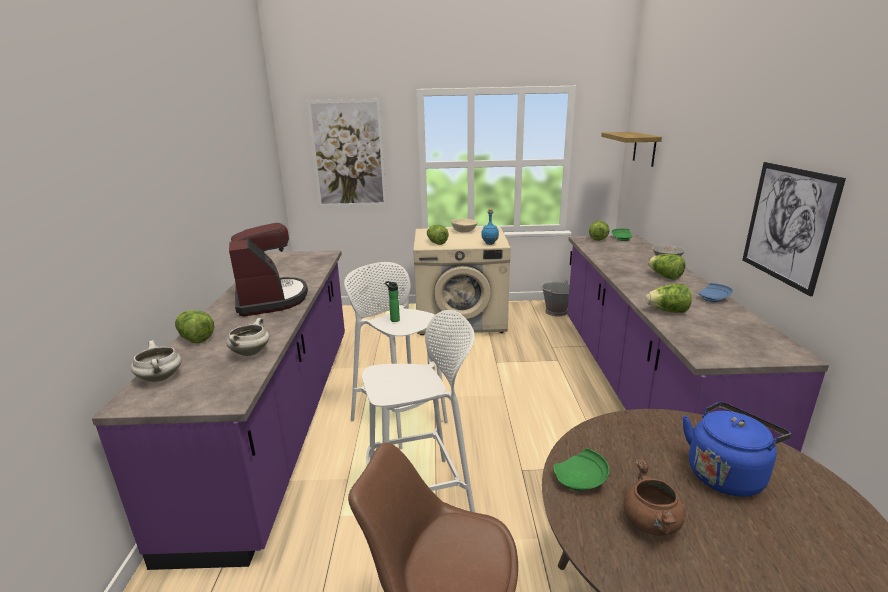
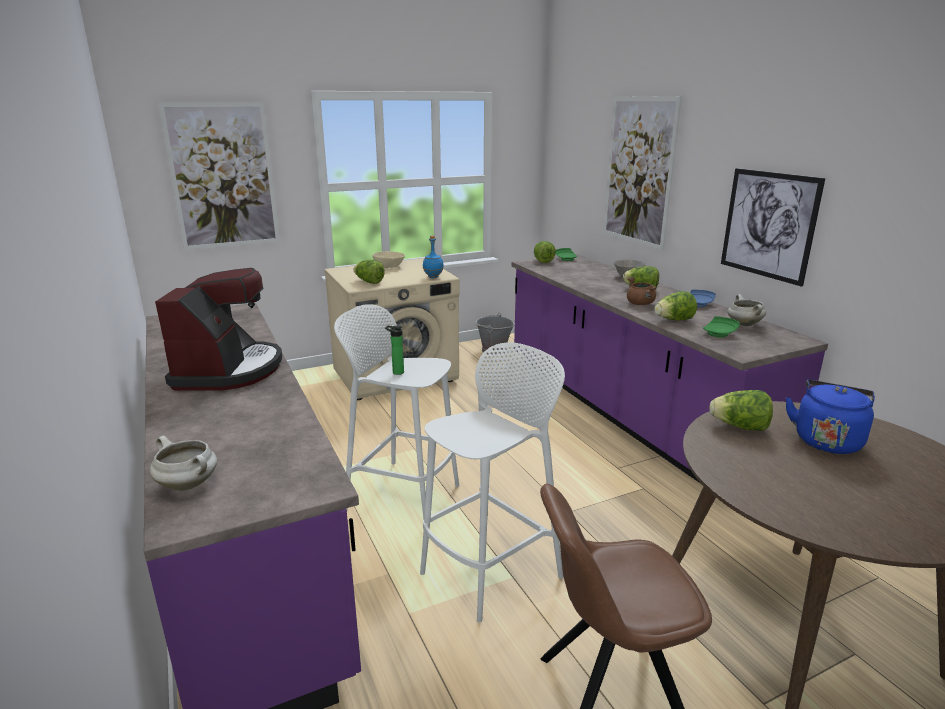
camera: 25 degrees left, 0 degrees up
lettuce [175,310,214,343] -> lettuce moved to [709,390,773,431]
white cooking pot [226,318,270,356] -> white cooking pot moved to [727,294,766,326]
coffee machine [229,223,308,317] -> coffee machine turned 45 degrees clockwise [155,268,282,391]
green plate [553,448,609,491] -> green plate moved to [703,316,740,337]
shelf [601,132,662,167] -> none
brown cooking pot [623,460,686,536] -> brown cooking pot moved to [627,277,657,305]
none -> picture [603,96,682,250]

